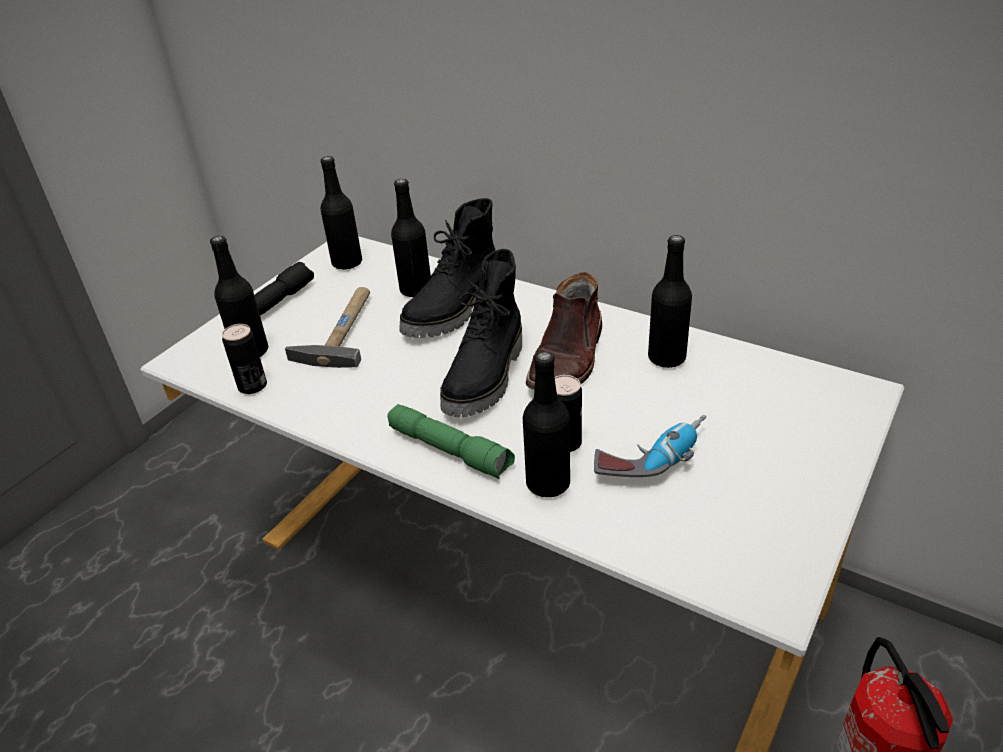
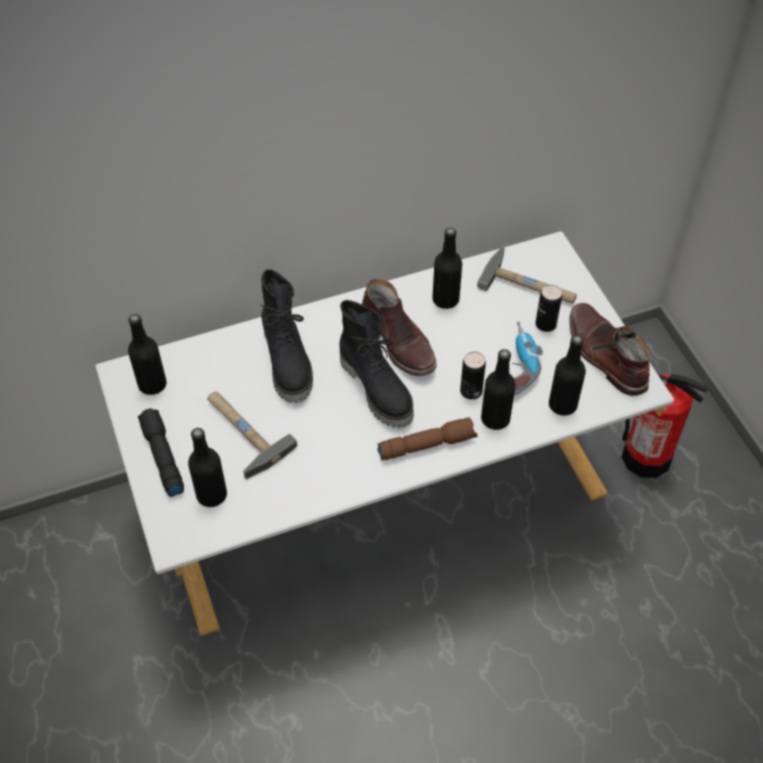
camera: 55 degrees left, 15 degrees up
can [222,324,267,394] -> can moved to [535,284,562,332]
green flashlight [387,404,515,479] -> brown flashlight [377,417,478,460]
black bottle [391,179,431,297] -> black bottle moved to [549,335,586,416]
none -> hammer [477,246,577,304]
none -> brown boot [569,303,650,396]

